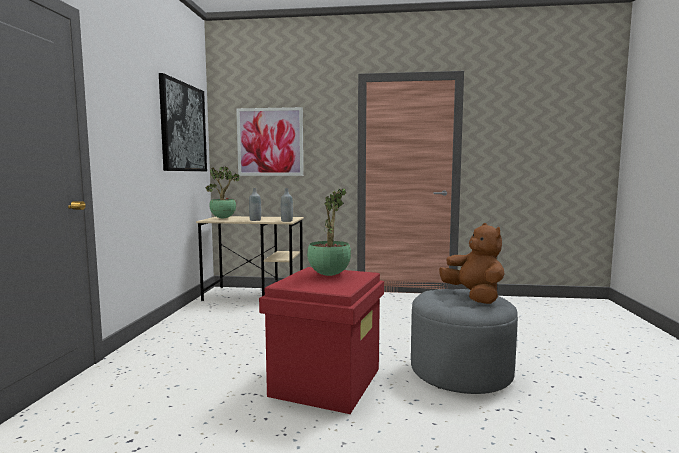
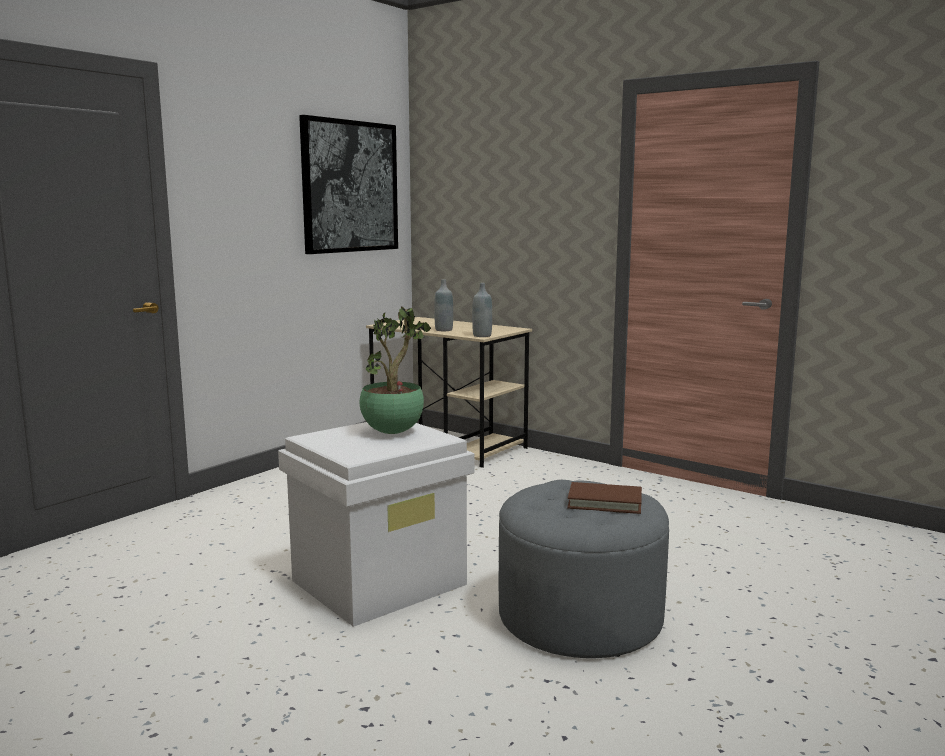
camera: 30 degrees right, 5 degrees up
potted plant [205,166,239,218] -> none
picture [236,107,303,176] -> none
red storage box [259,267,384,414] -> white storage box [278,422,475,627]
brown plush toy [439,223,504,304] -> brown book [567,482,642,514]

